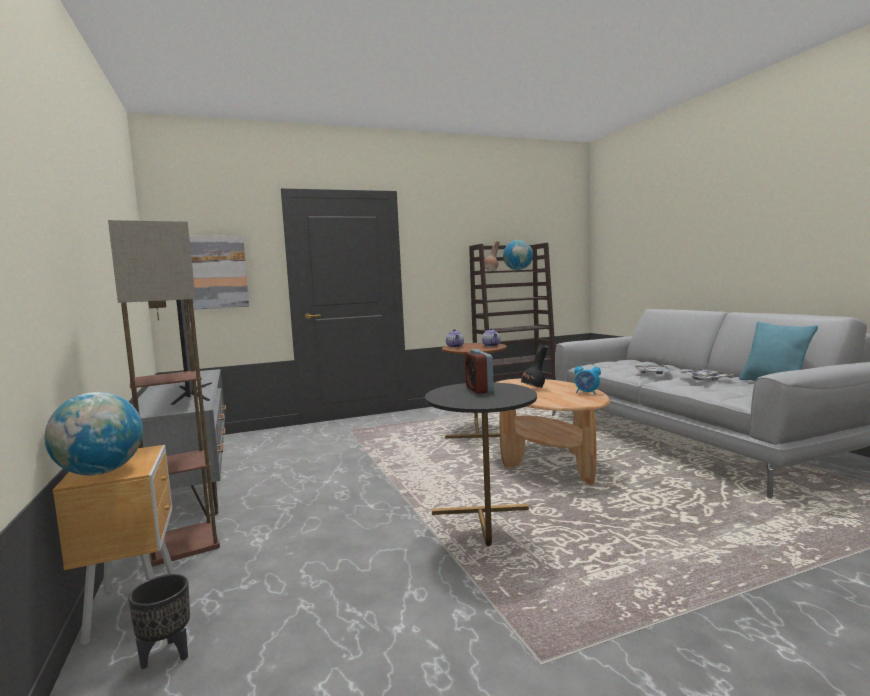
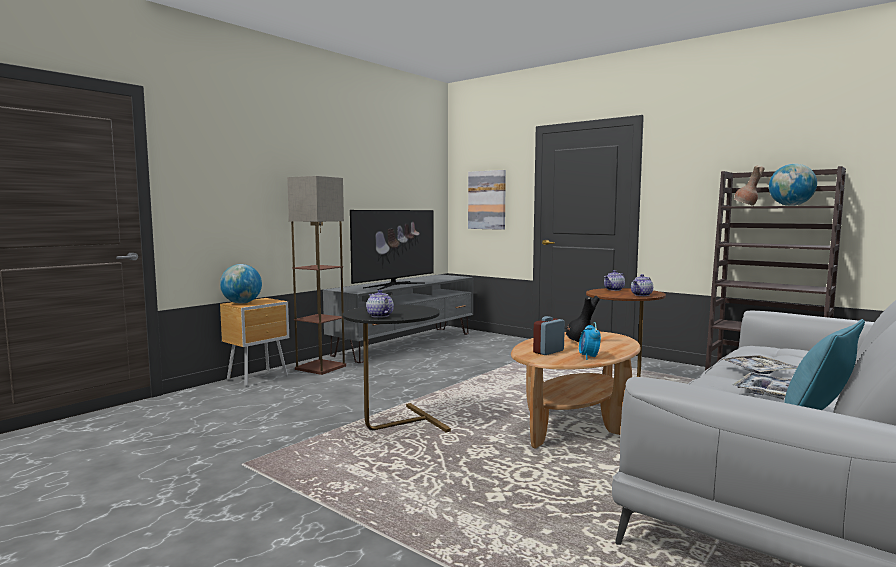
camera: 60 degrees right, 0 degrees up
black planter [128,574,190,670] -> none
alarm clock [465,349,494,394] -> alarm clock moved to [533,316,565,355]
none -> teapot [366,290,394,318]

